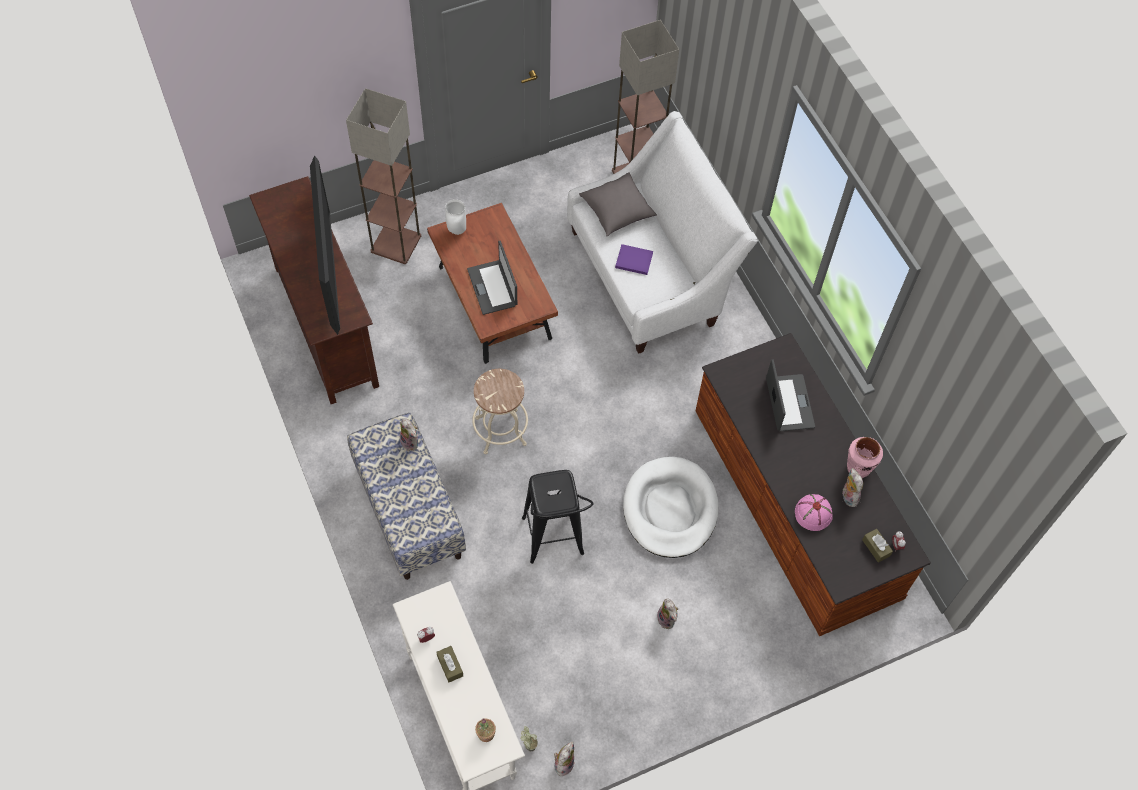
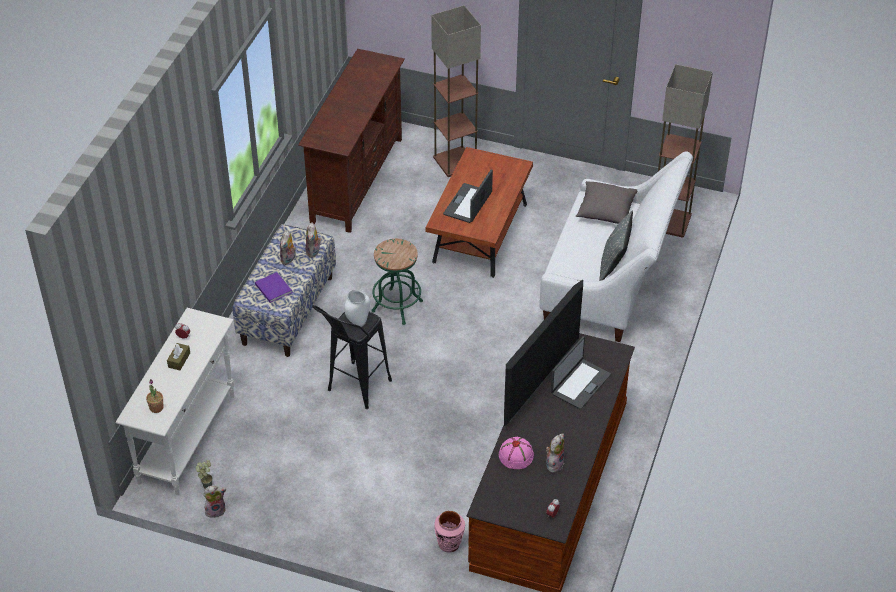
camera: 45 degrees right, 15 degrees down
television [310,155,340,335] -> television moved to [504,280,583,426]
white vase [445,199,466,235] -> white vase moved to [344,289,370,327]
beige stool [472,369,528,454] -> green stool [372,239,423,325]
purple book [615,244,653,275] -> purple book moved to [255,272,292,303]
white dog bed [623,457,718,558] -> none
plush toy [657,599,678,629] -> plush toy moved to [280,230,296,265]
pink vase [847,437,883,478] -> pink vase moved to [434,511,465,553]
brown tissue box [862,529,893,563] -> none
none -> grey pillow [599,211,633,281]

